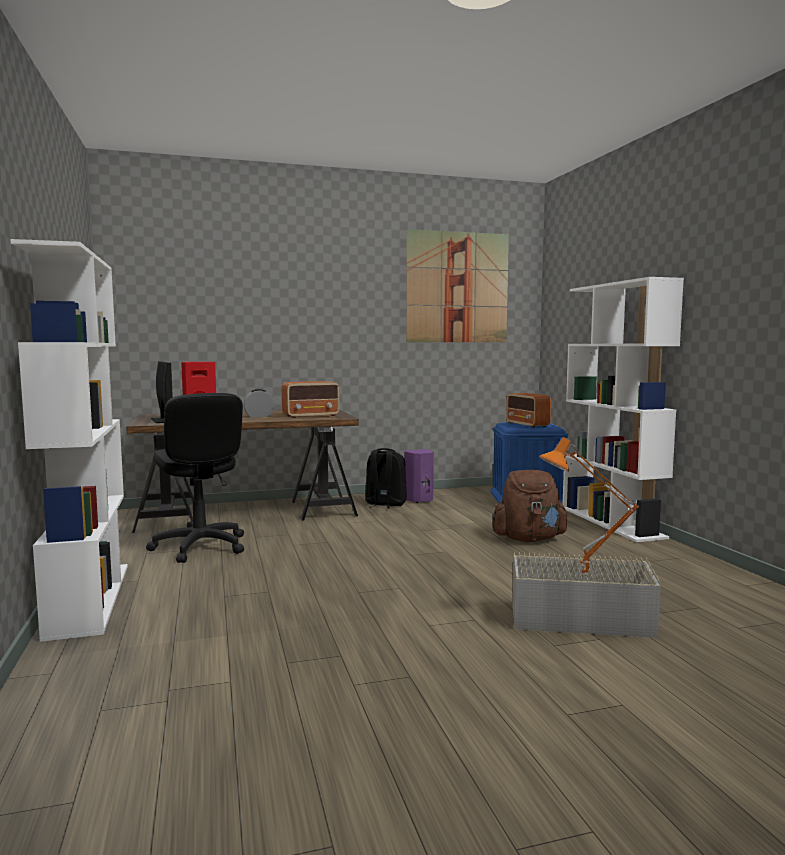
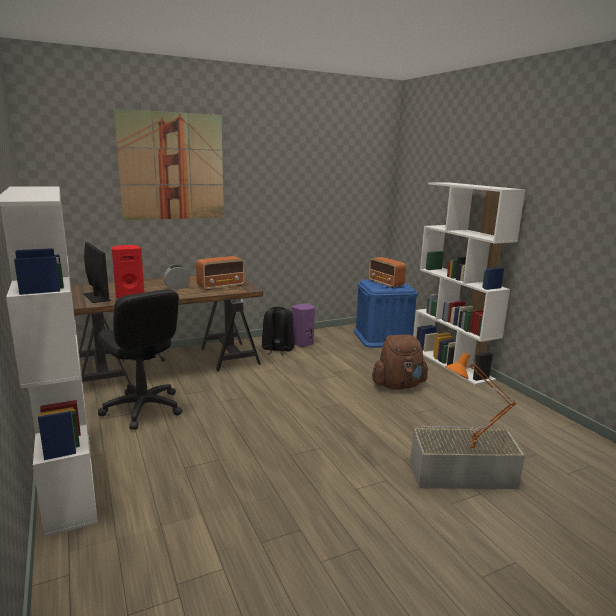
camera: 10 degrees left, 10 degrees up
picture [406,229,509,342] -> picture moved to [114,109,224,220]

